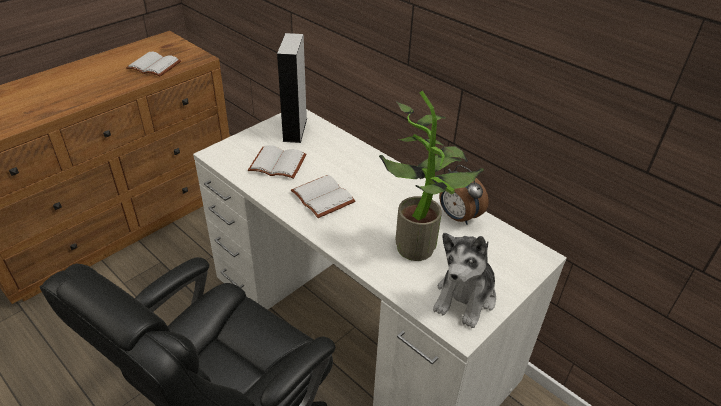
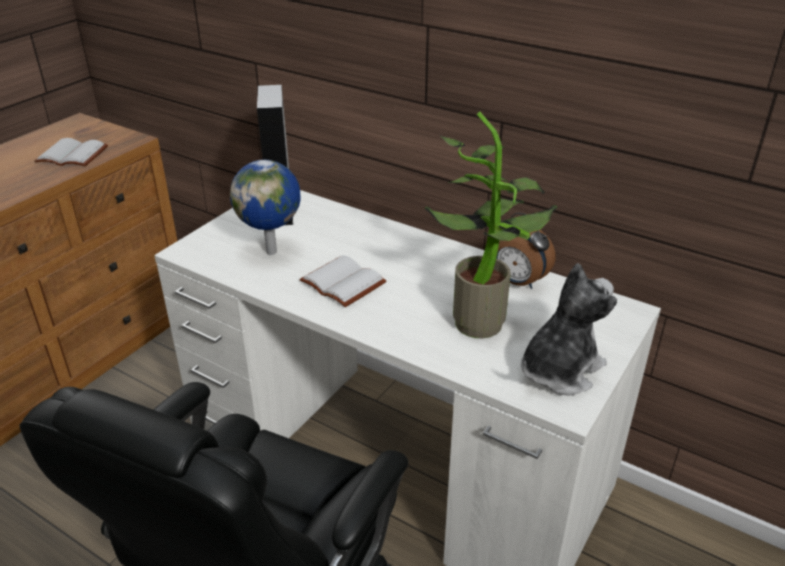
camera: 10 degrees left, 5 degrees down
white book [248,145,307,179] -> globe [230,160,300,255]
plush toy [433,233,496,328] -> plush toy turned 150 degrees counterclockwise [521,263,617,396]

